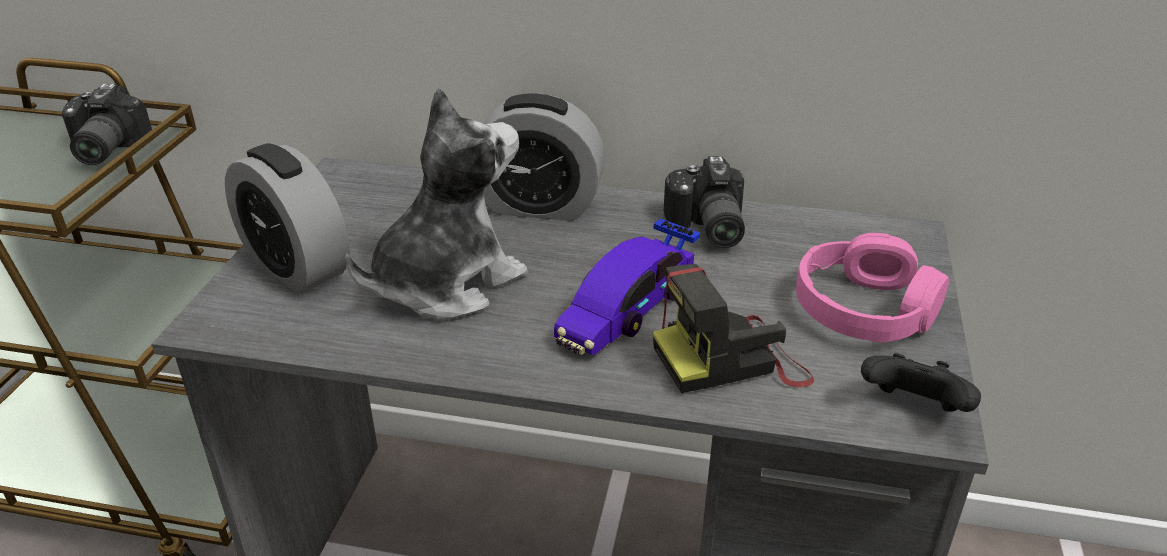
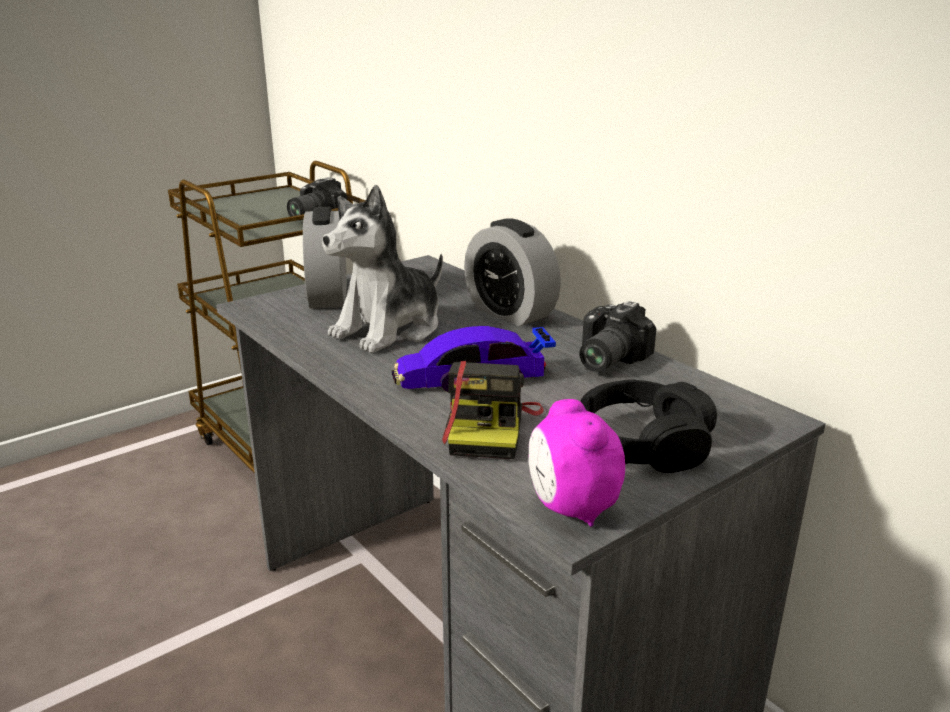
camera: 40 degrees right, 10 degrees down
plush toy [345,87,528,320] -> plush toy turned 135 degrees clockwise [322,185,443,353]
camera [653,264,814,393] -> camera turned 105 degrees counterclockwise [442,361,544,459]
pink headphones [796,233,949,342] -> black headphones [580,379,717,473]
black game controller [861,353,981,412] -> alarm clock [529,399,625,527]

